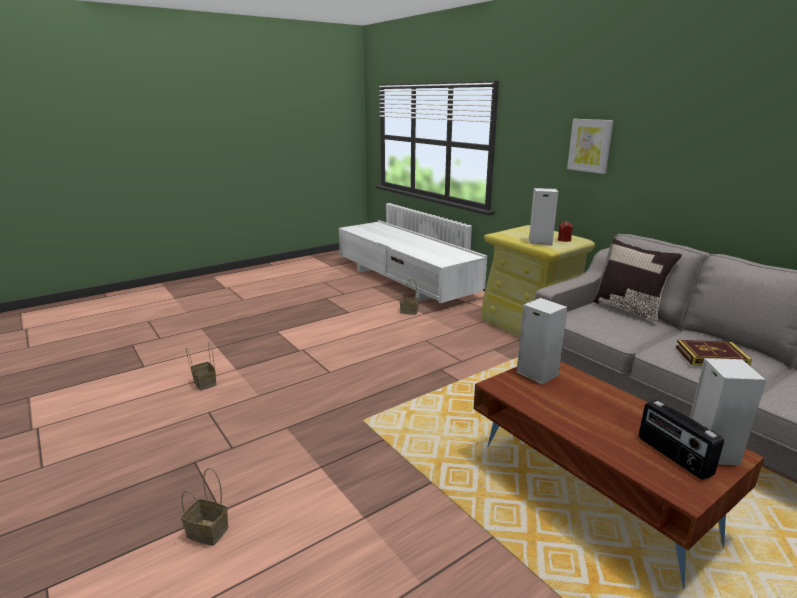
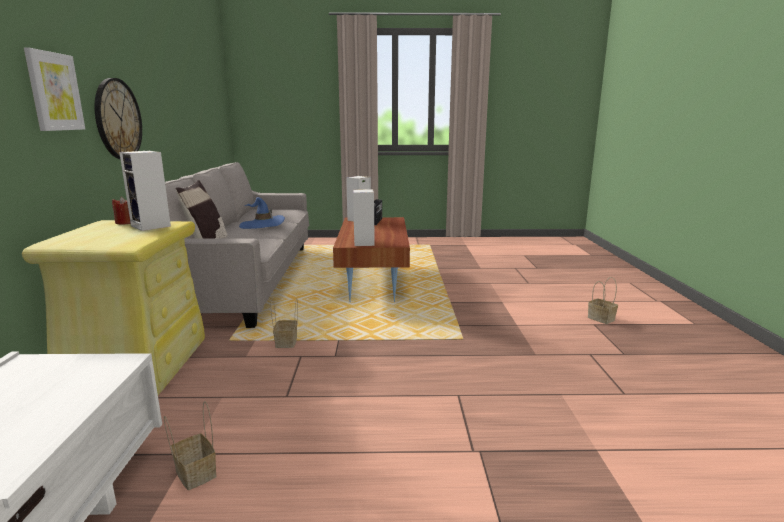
camera: 145 degrees left, 5 degrees down
basket [186,343,217,390] -> basket moved to [271,298,298,348]
book [676,340,752,366] -> blue hat [239,197,285,229]
none -> wall clock [95,78,142,159]

